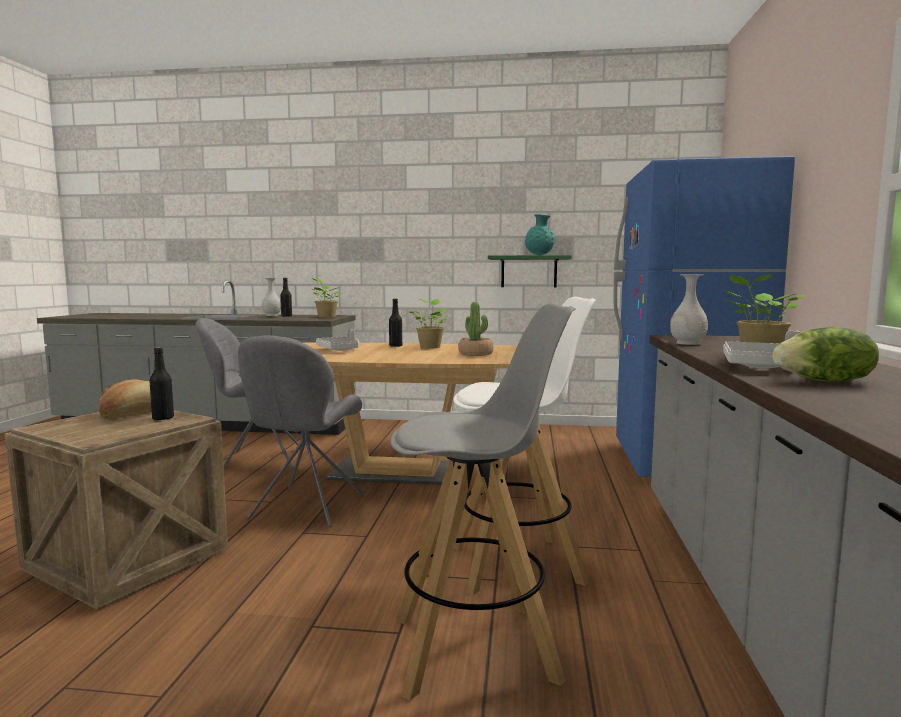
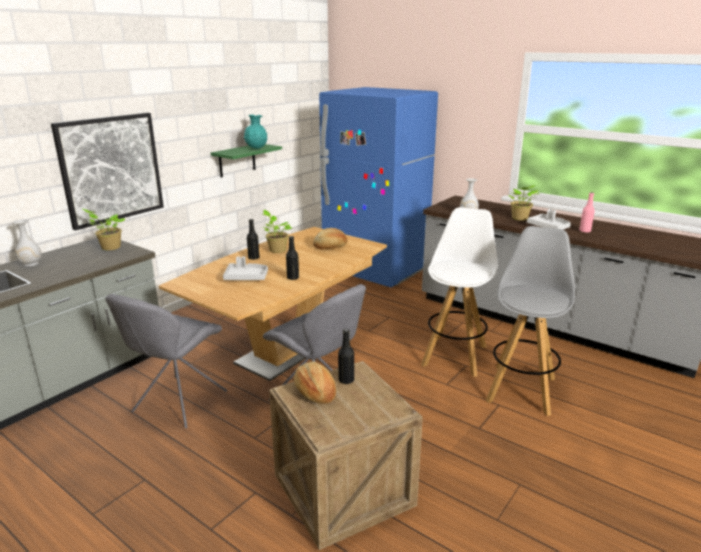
camera: 60 degrees left, 15 degrees up
black bottle [280,278,292,317] -> black bottle moved to [286,236,299,280]
potted plant [458,302,493,356] -> bread [313,228,348,249]
lettuce [773,327,879,382] -> pink bottle [579,192,595,233]
none -> picture [51,113,164,230]

